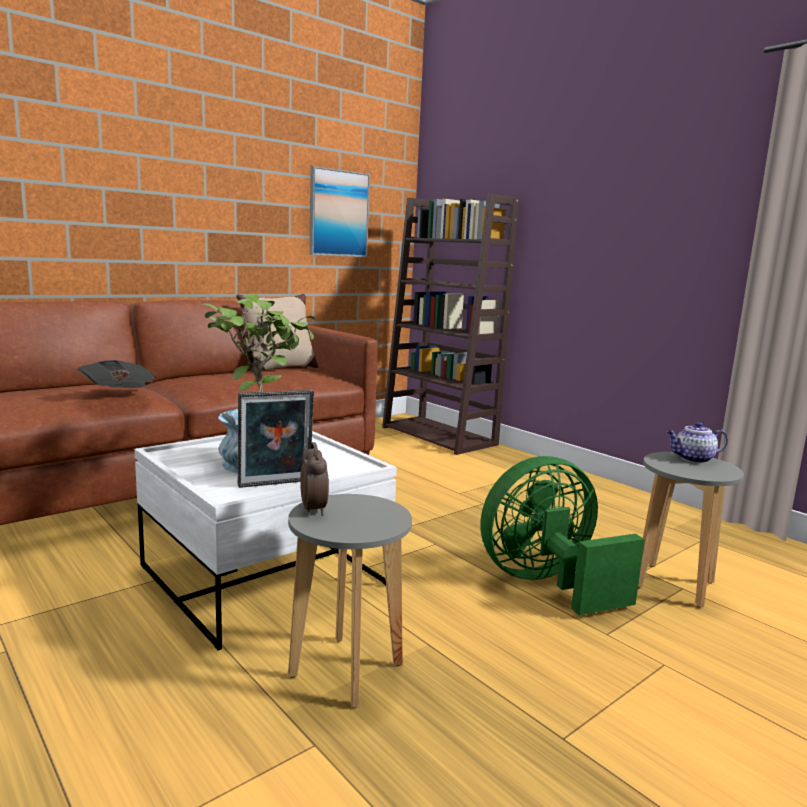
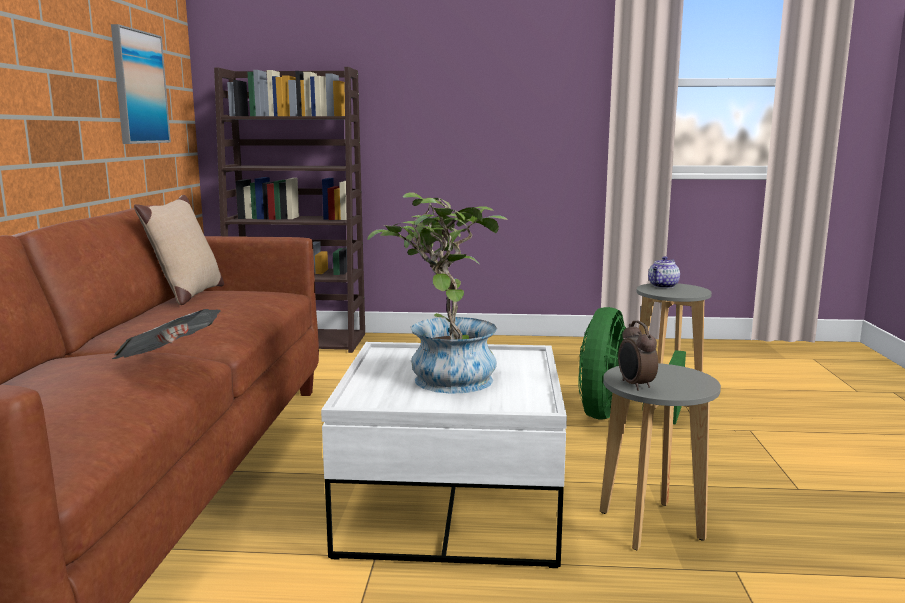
camera: 45 degrees left, 0 degrees up
picture frame [238,390,314,488] -> none
alarm clock [300,442,329,516] -> alarm clock turned 135 degrees counterclockwise [618,321,658,391]

